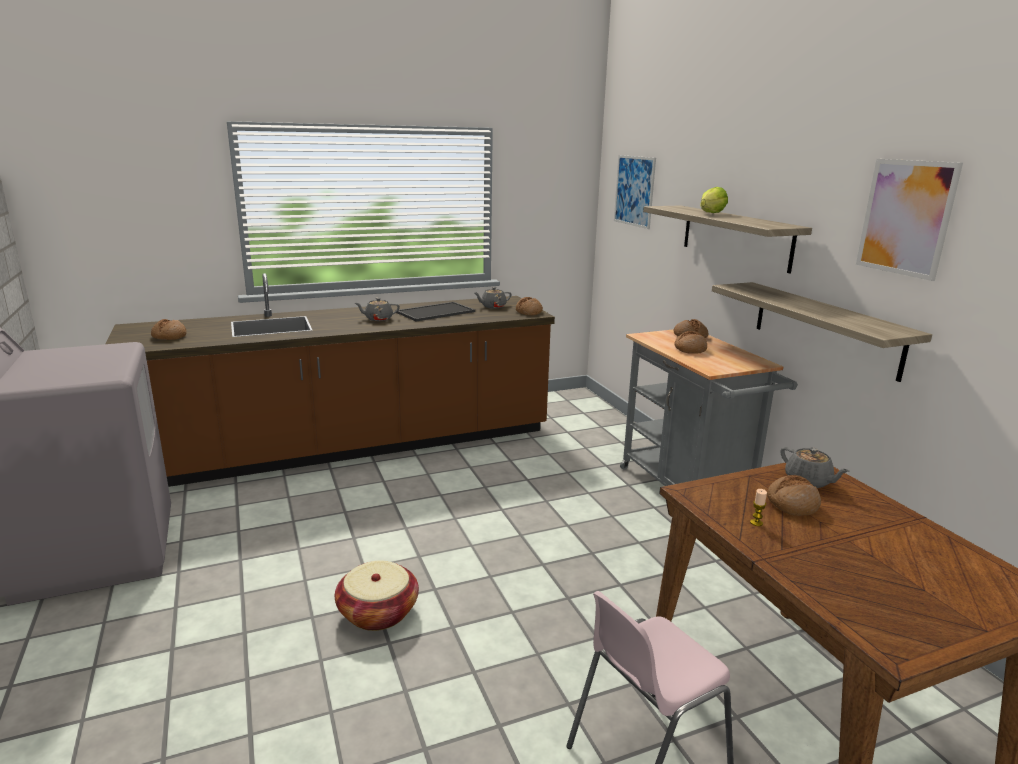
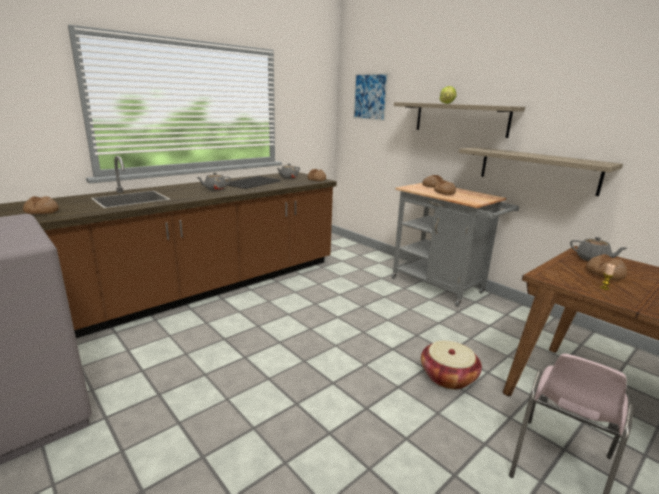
camera: 20 degrees left, 0 degrees up
basket [335,560,419,631] -> basket moved to [421,341,482,389]
picture [856,159,963,281] -> none

